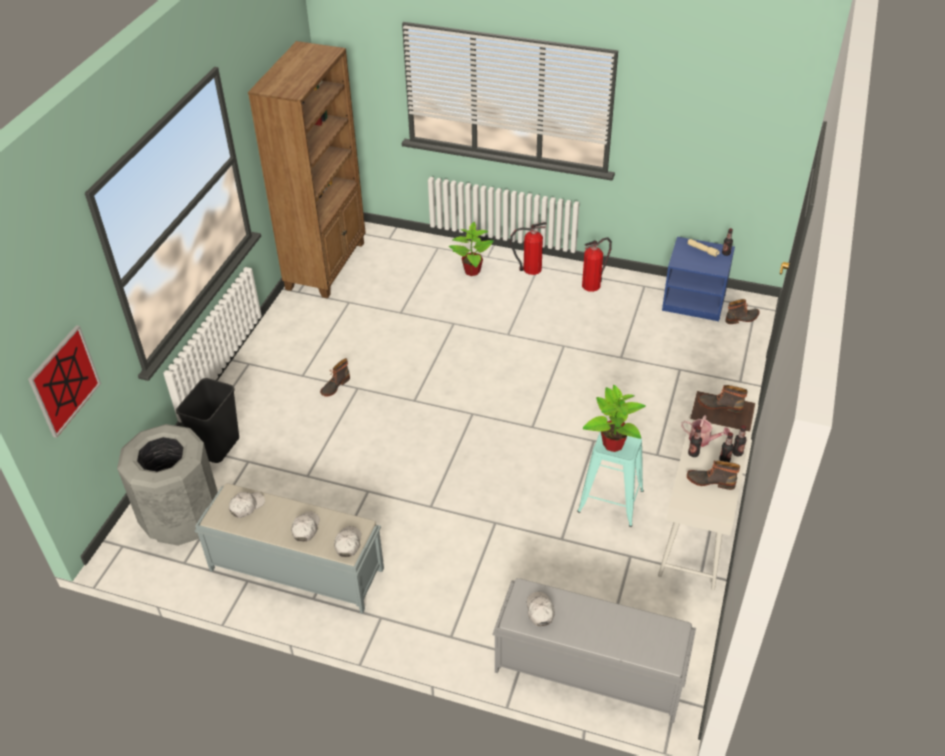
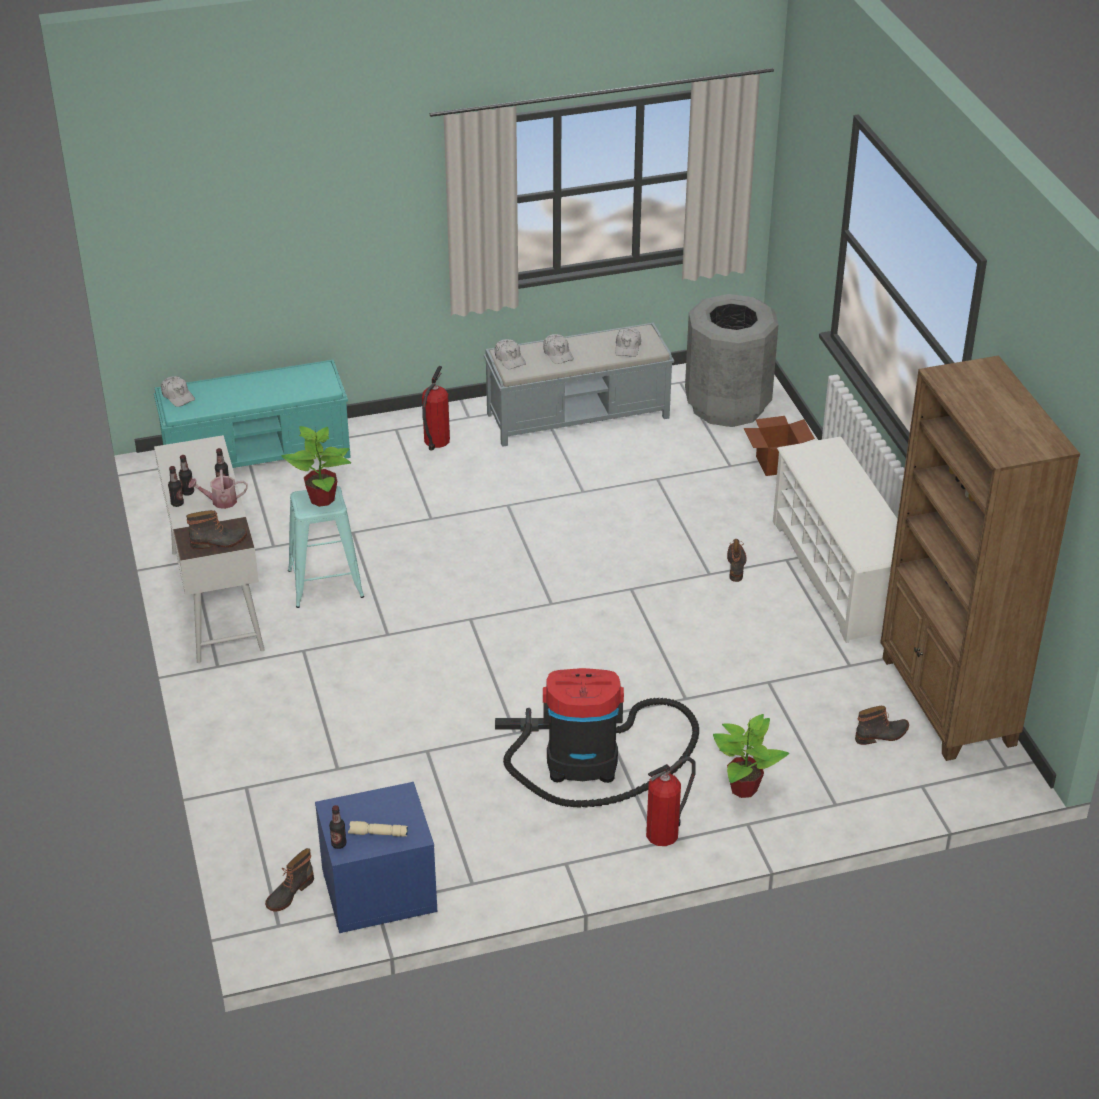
camera: 145 degrees right, 5 degrees down
picture [28,325,101,438] -> none
black trash can [176,378,239,463] -> cardboard box [744,416,815,476]
grey bench [493,578,696,723] -> turquoise bench [154,360,351,468]
white cap [527,592,555,626] -> white cap moved to [161,376,195,407]
fire extinguisher [582,237,612,292] -> fire extinguisher moved to [422,366,450,451]
boot [687,460,740,490] -> boot moved to [855,706,909,745]
none -> vacuum cleaner [495,668,699,808]
none -> white shoe rack [773,436,898,643]

